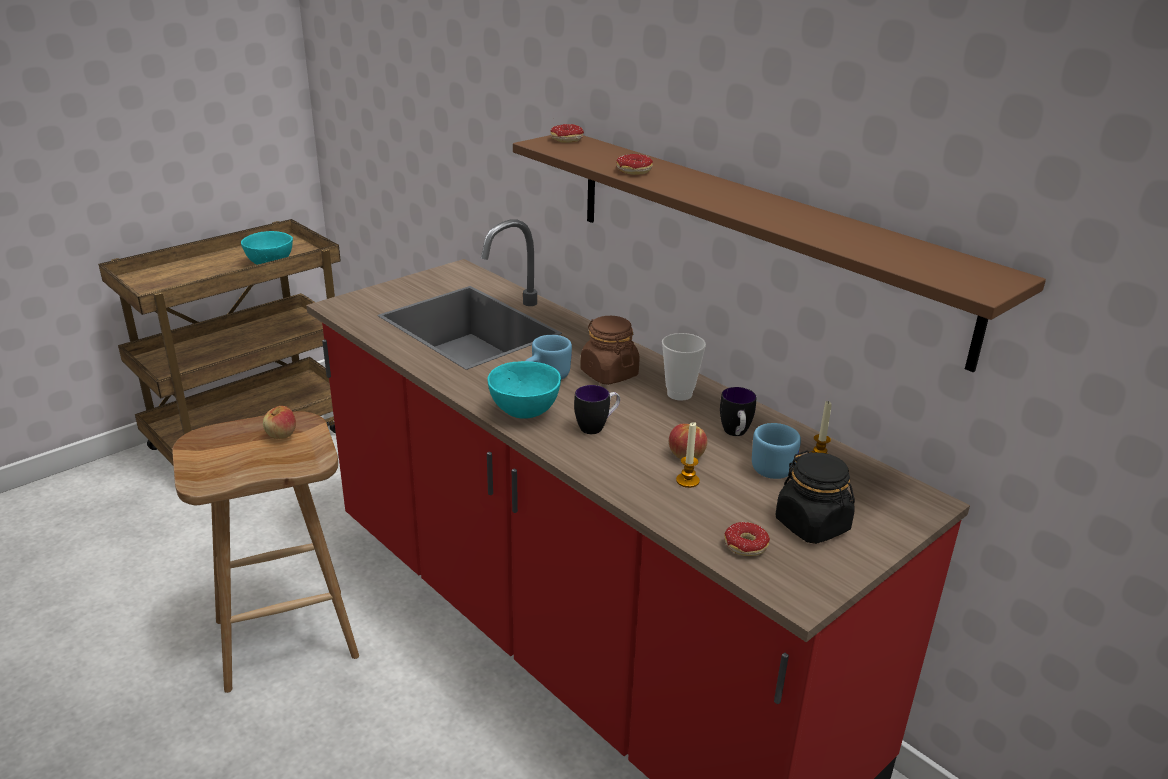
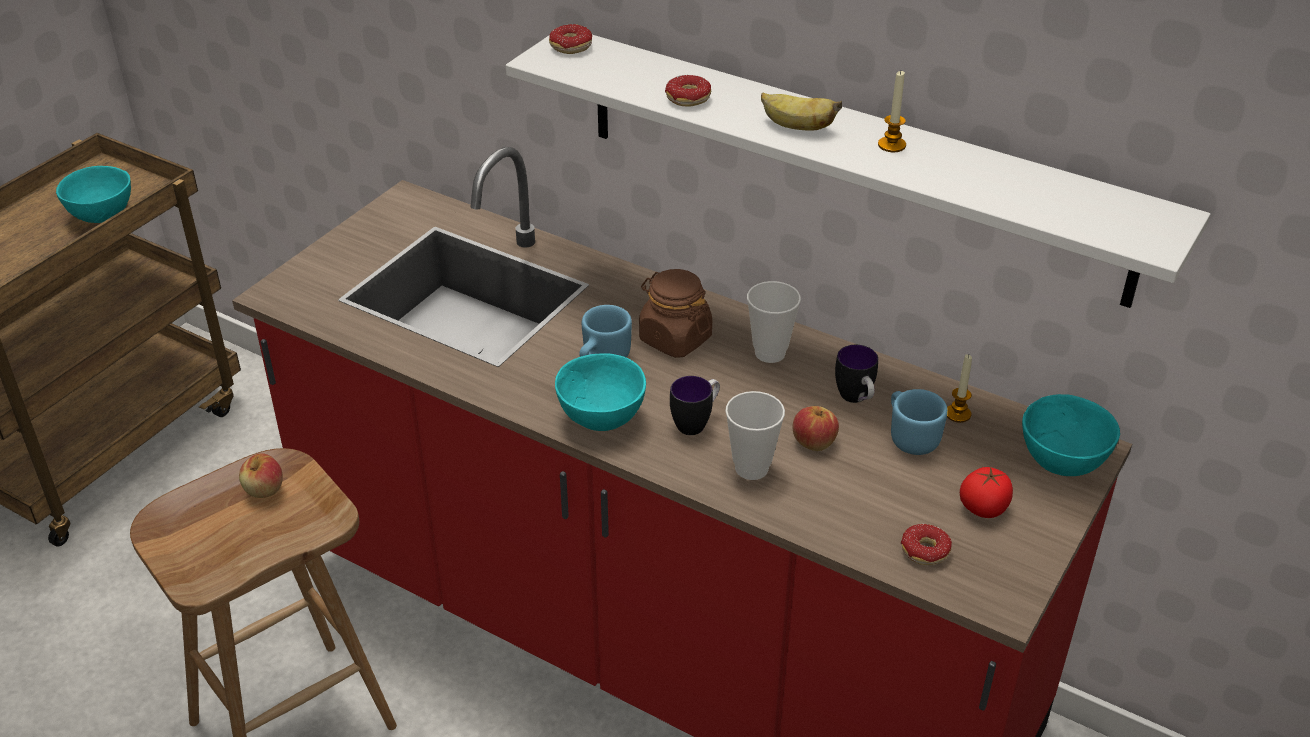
camera: 15 degrees left, 10 degrees up
brown shelf [513,135,1046,372] -> white shelf [506,35,1210,308]
candle [676,422,700,488] -> candle moved to [878,71,906,152]
black jar [776,450,855,544] -> tomato [960,466,1013,518]
none -> cup [725,391,785,480]
none -> banana [761,93,842,131]
none -> turquoise bowl [1022,394,1120,476]

